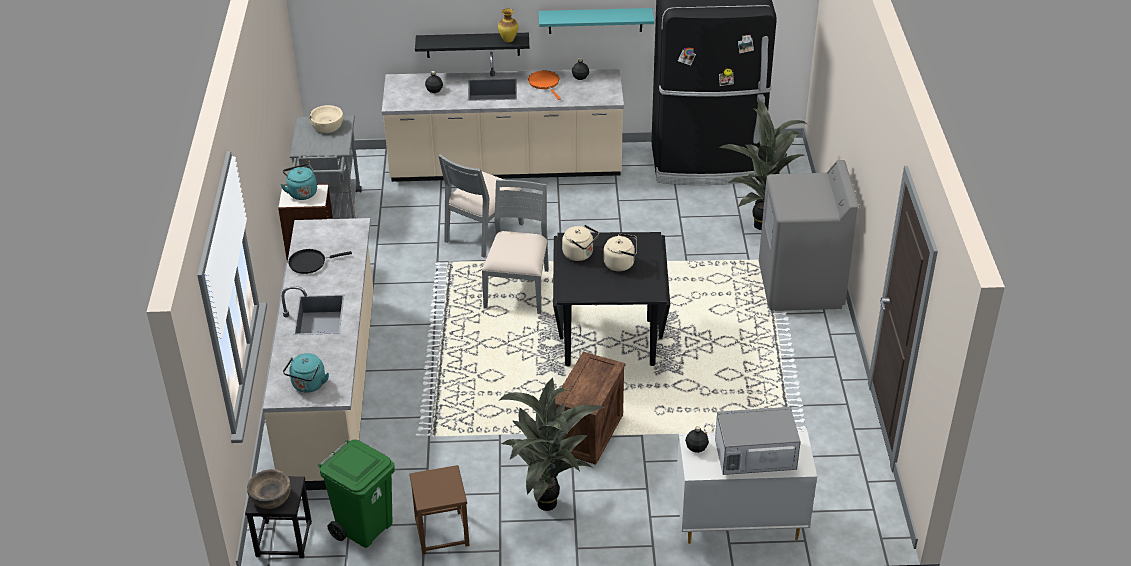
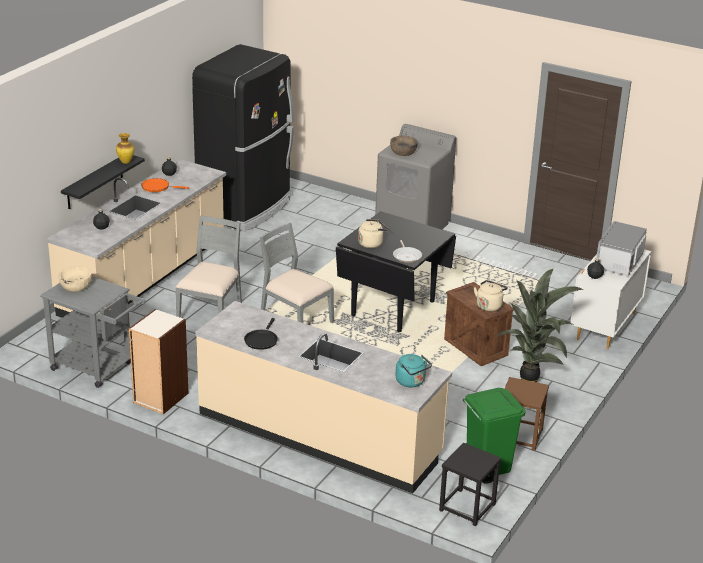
camera: 60 degrees left, 10 degrees down
brown bowl [247,469,291,509] -> brown bowl moved to [390,136,418,156]
turquoise kettle [280,163,317,200] -> none
grey chair [438,154,524,257] -> grey chair turned 135 degrees counterclockwise [176,215,242,318]
turquoise shelf [539,8,655,34] -> none
beige kettle [603,233,637,271] -> beige kettle moved to [474,280,508,311]
potted plant [719,100,808,230] -> none
none -> frying pan [393,240,422,263]

